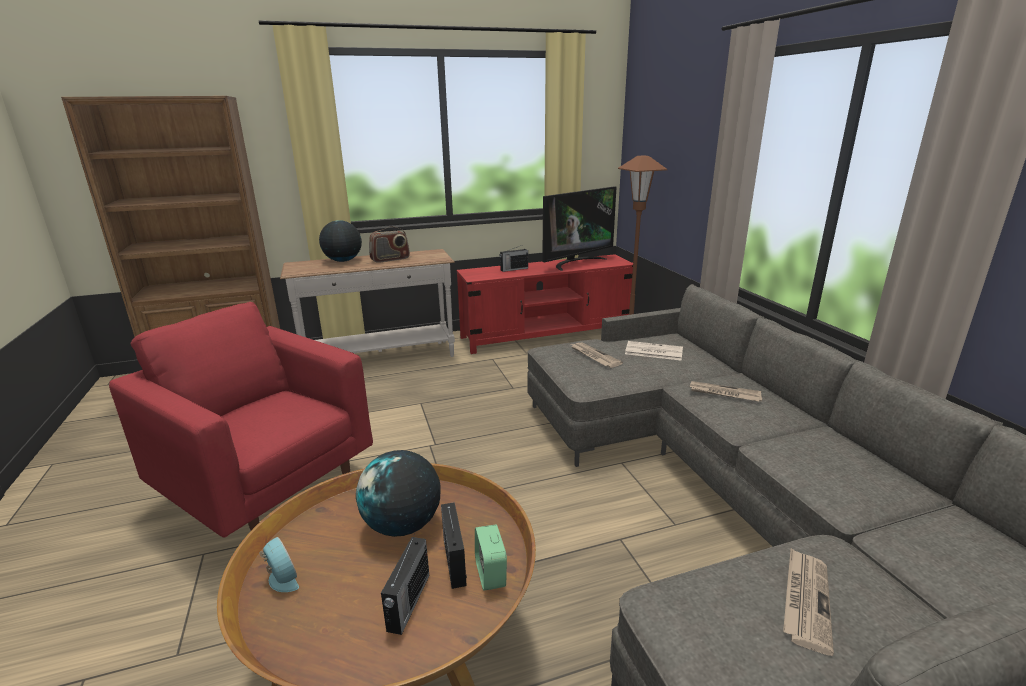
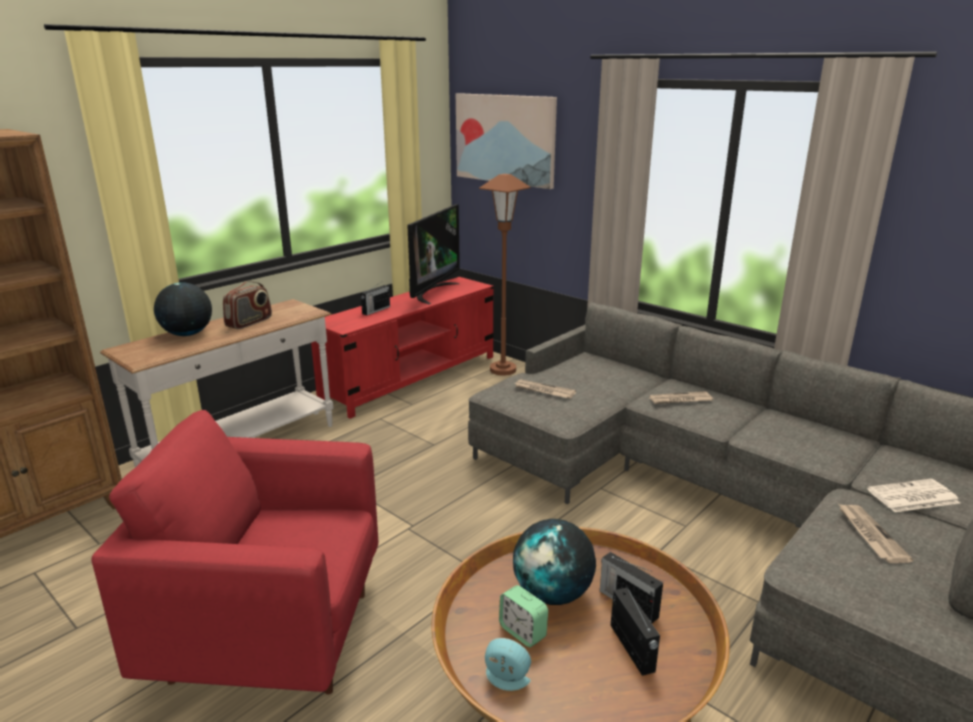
camera: 30 degrees left, 0 degrees up
alarm clock [475,525,507,591] -> alarm clock moved to [499,585,548,647]
newspaper [625,341,683,361] -> newspaper moved to [867,479,960,512]
none -> picture [456,93,557,189]

